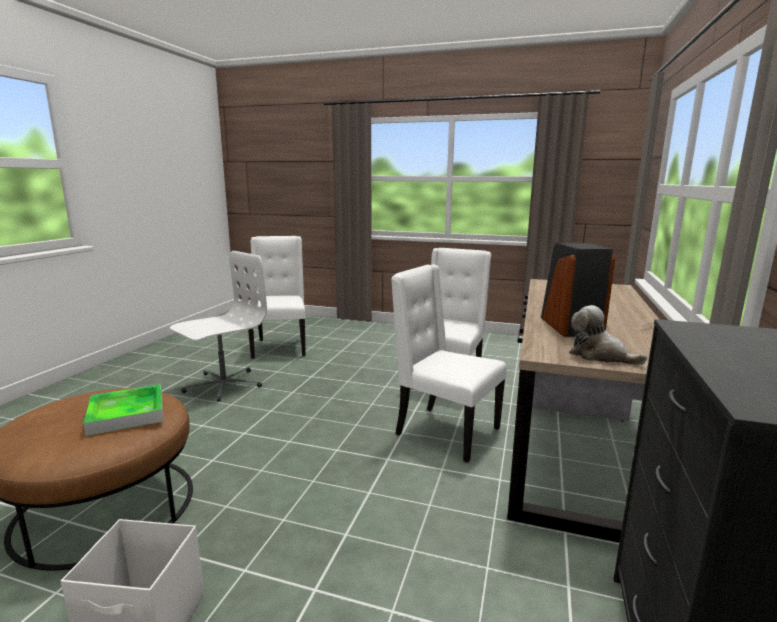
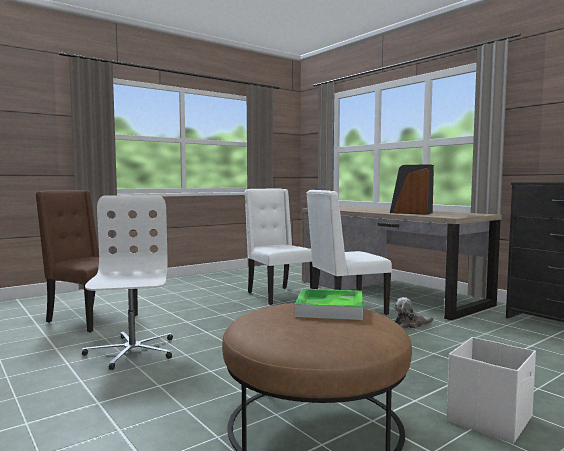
camera: 55 degrees left, 10 degrees down
white chair [248,236,306,359] -> brown chair [36,190,138,333]
plush toy [569,305,647,365] -> plush toy moved to [394,297,434,328]

